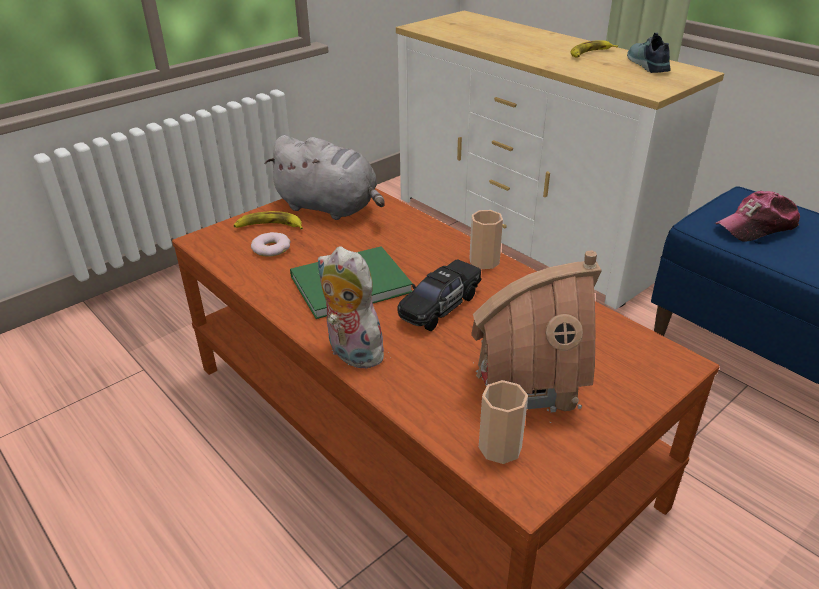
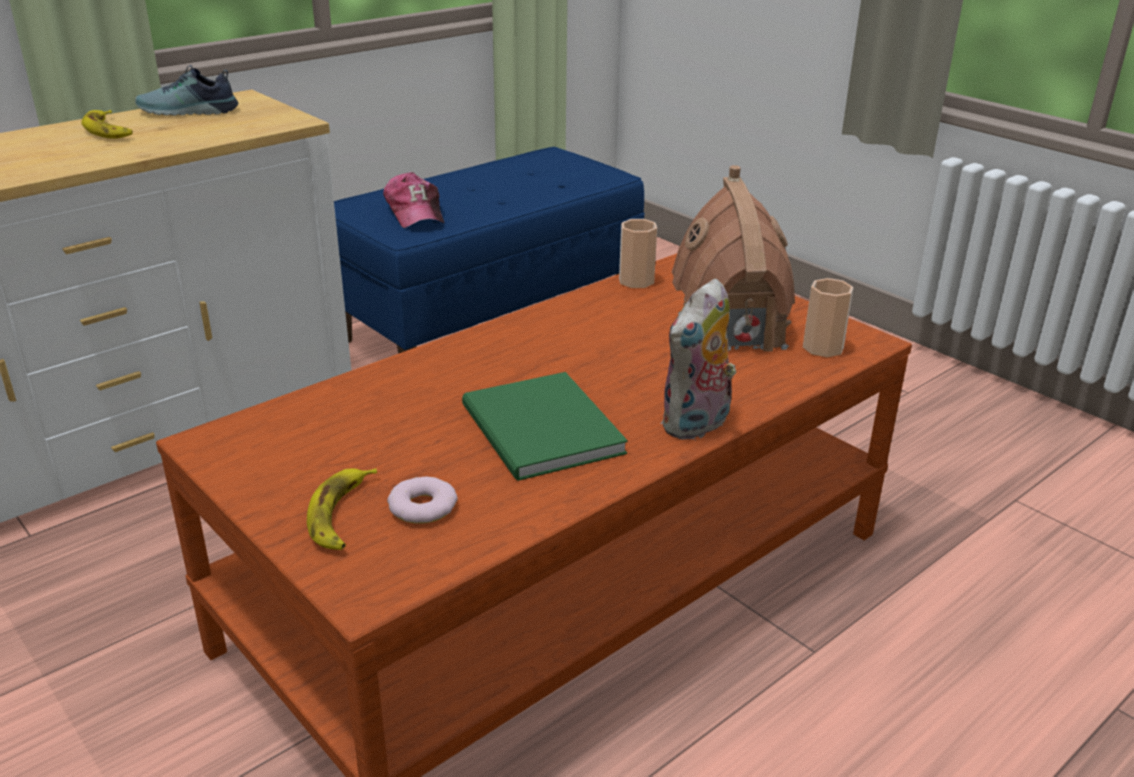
camera: 90 degrees left, 5 degrees down
grey plush toy [265,135,385,220] -> none
black toy car [397,259,482,331] -> none
cup [469,210,503,269] -> cup moved to [619,219,657,288]

